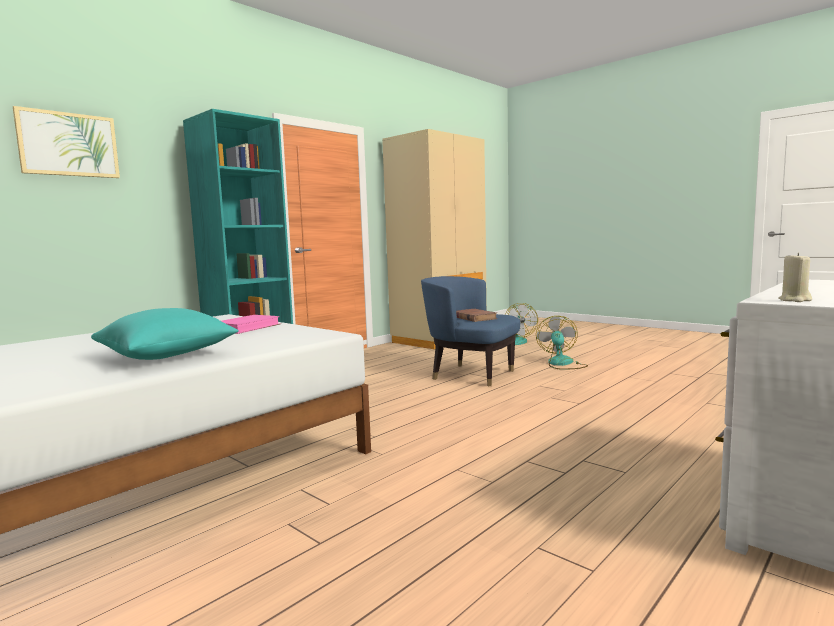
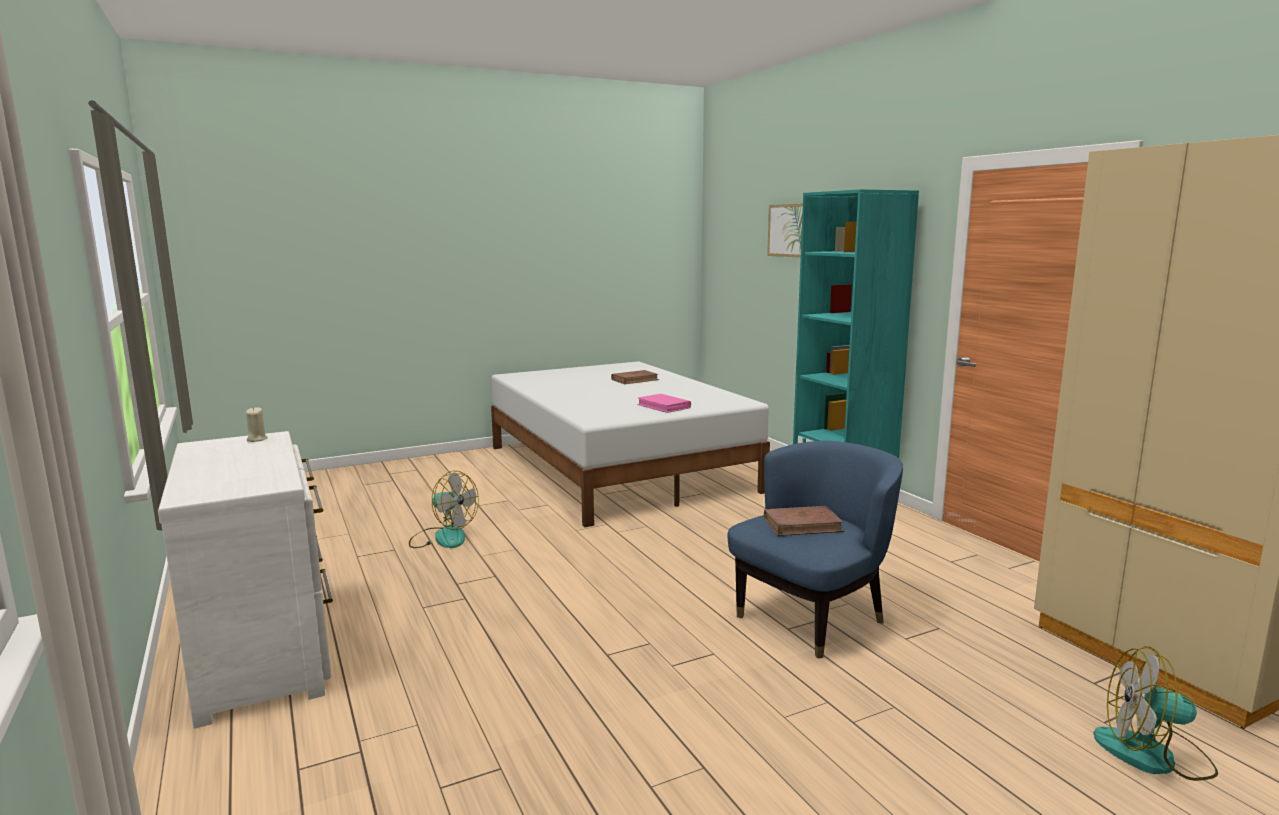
camera: 110 degrees right, 5 degrees up
turquoise pillow [91,308,239,360] -> none
fan [536,316,588,370] -> fan moved to [409,471,479,548]
none -> brown book [611,370,659,384]

